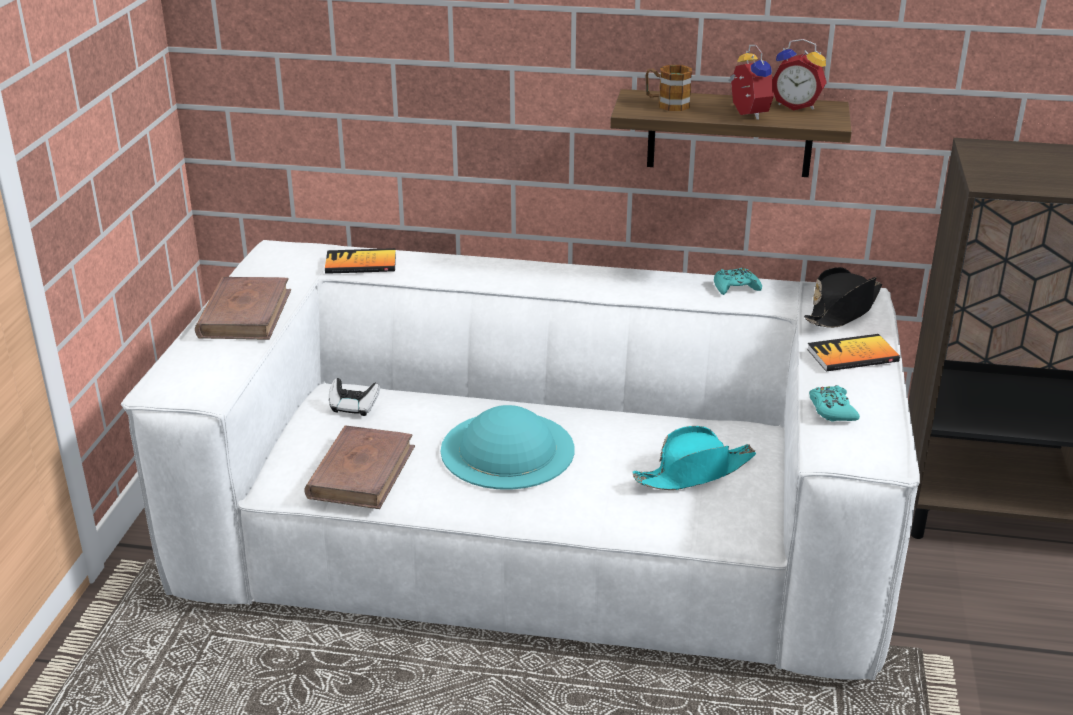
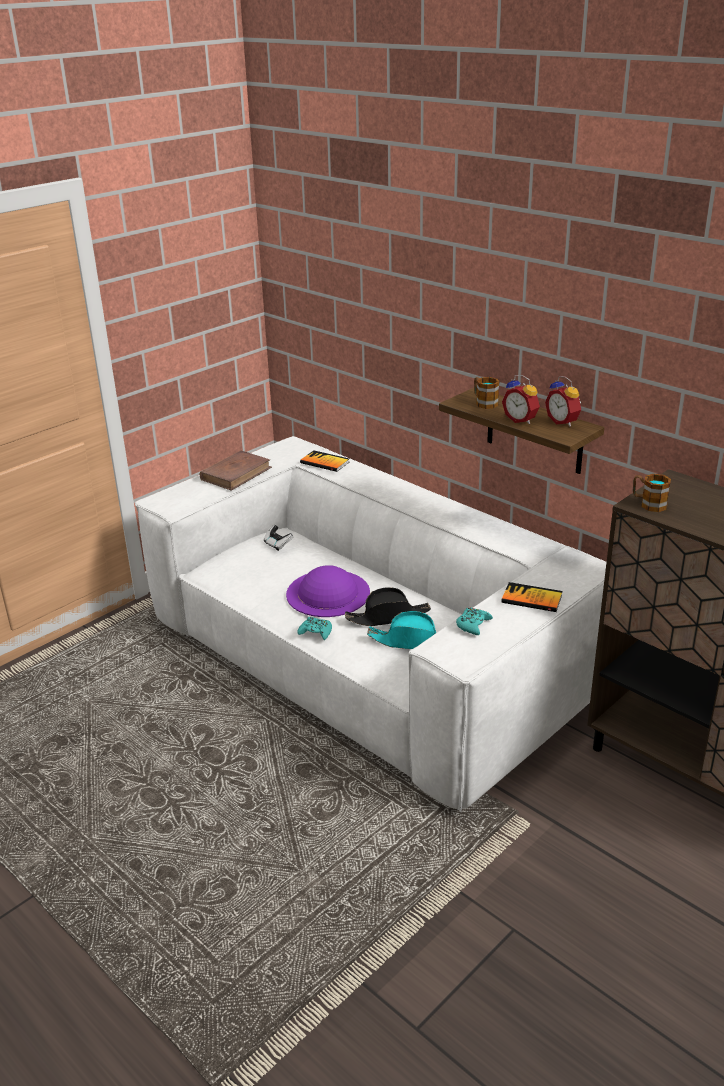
camera: 35 degrees right, 0 degrees up
brown book [304,425,415,509] -> none
turquoise hat [441,405,574,490] -> purple hat [286,565,370,617]
turquoise game controller [714,268,762,295] -> turquoise game controller moved to [297,617,332,640]
alarm clock [729,45,774,120] -> alarm clock turned 120 degrees clockwise [502,375,540,424]
black hat [804,267,882,328] -> black hat moved to [345,587,431,626]
none -> mug [633,474,671,512]

